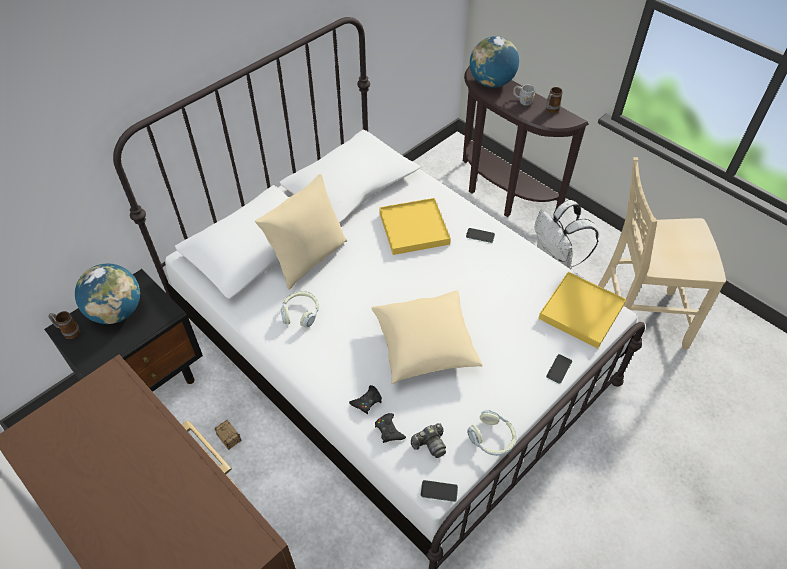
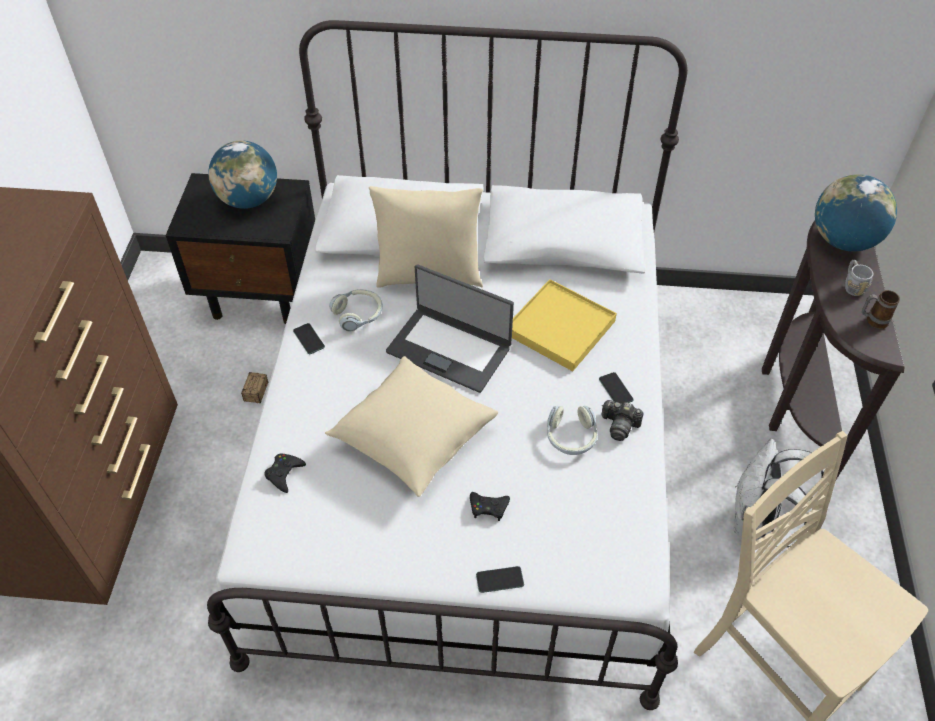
camera: 50 degrees right, 0 degrees up
mug [49,311,80,339] -> none
black game controller [349,385,382,414] -> black game controller moved to [470,492,510,521]
camera [411,423,446,458] -> camera moved to [602,400,643,441]
phone [421,480,458,502] -> phone moved to [293,323,325,354]
headphones [467,410,517,456] -> headphones moved to [547,406,598,455]
yellow tray [538,272,626,349] -> none
none -> laptop [386,264,514,393]

